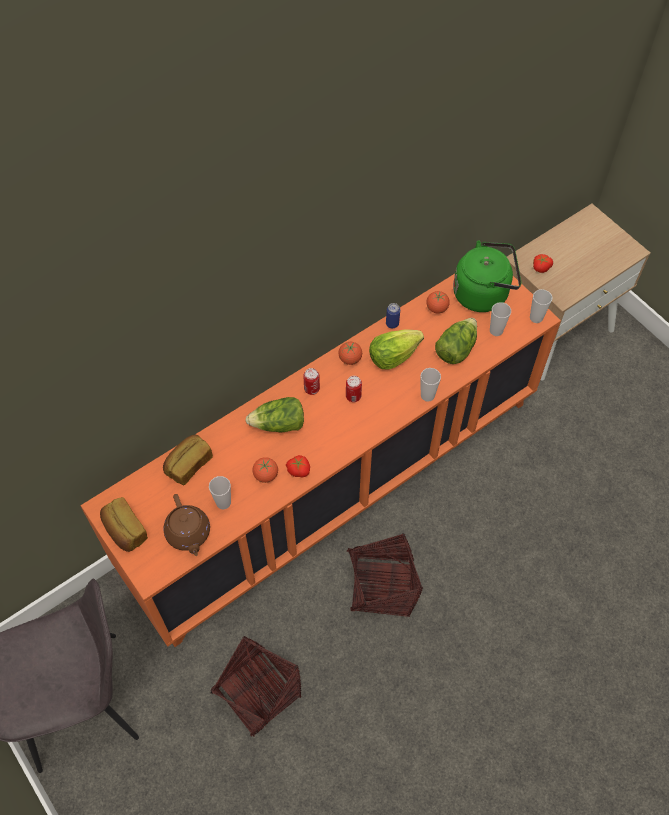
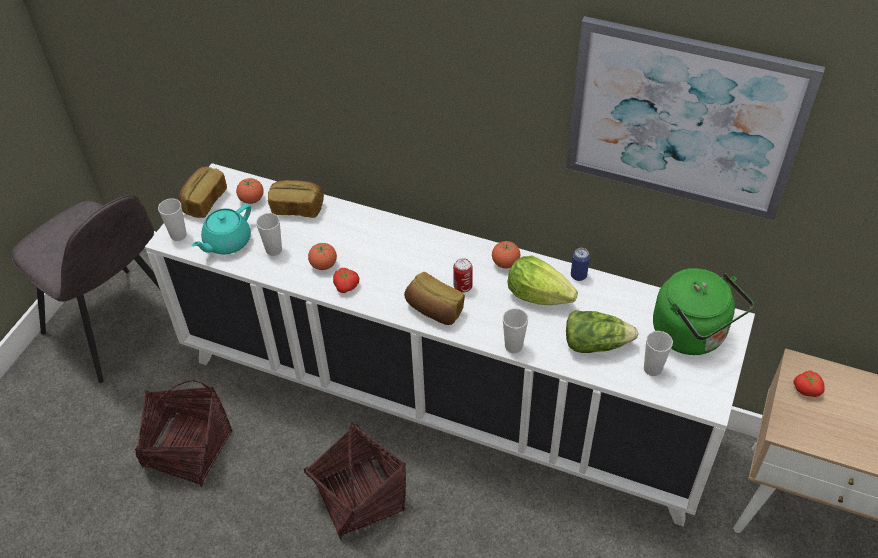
camera: 60 degrees right, 10 degrees down
orange cabinet [80,274,561,647] -> white cabinet [145,163,755,526]
brown teapot [163,494,210,556] -> turquoise teapot [192,204,251,254]
lettuce [245,397,304,433] -> none
can [303,368,320,395] -> none
tomato [426,291,450,314] -> tomato moved to [236,178,263,204]
cup [530,289,553,323] -> cup moved to [158,198,187,241]
none -> bread [404,272,465,325]
none -> picture [566,16,825,221]

